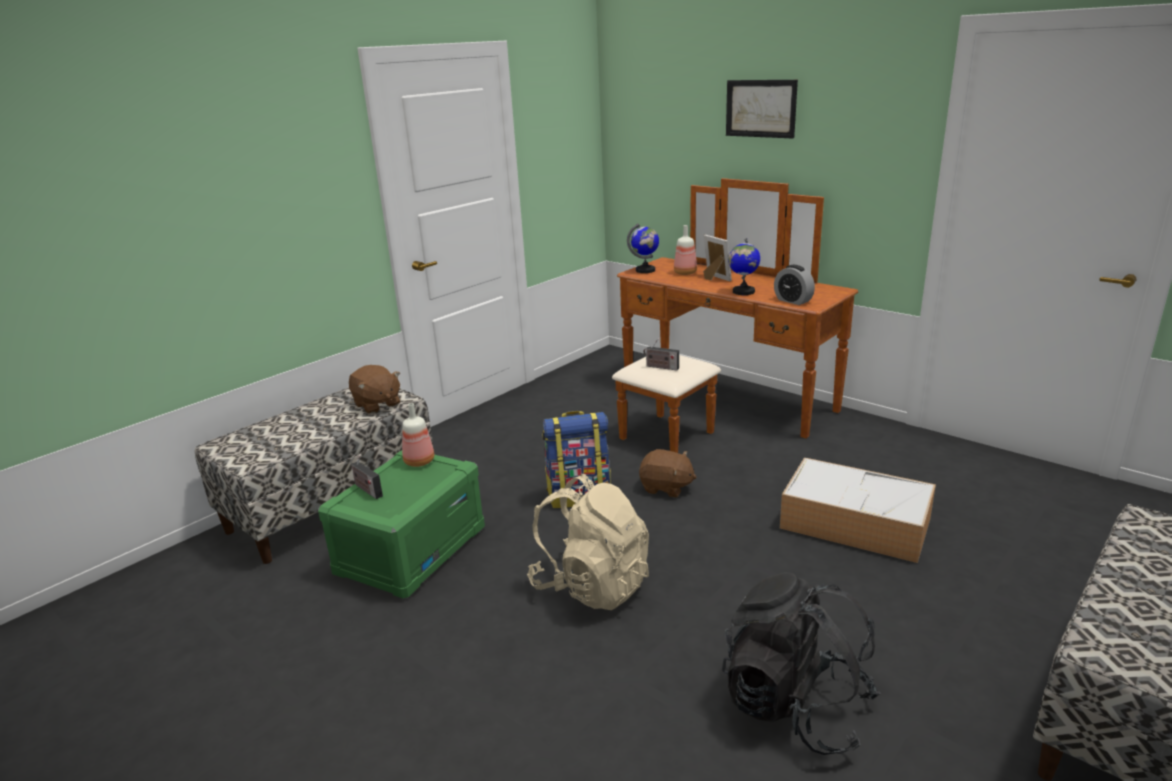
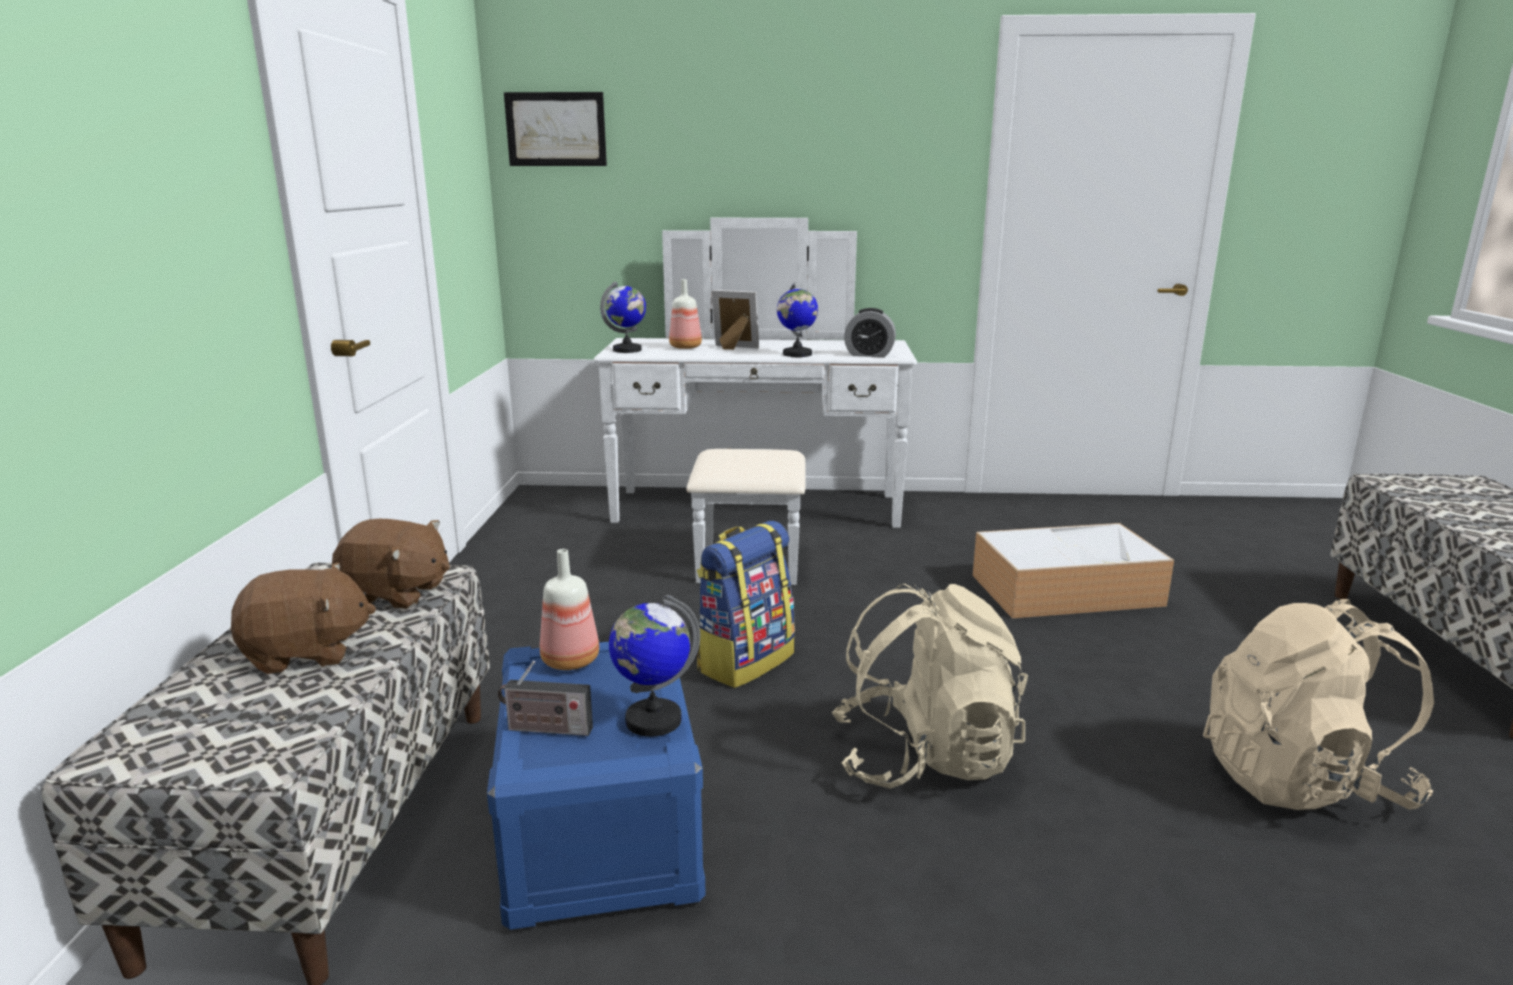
camera: 40 degrees left, 5 degrees down
green storage box [318,450,485,599] -> blue storage box [487,642,706,930]
brown dresser [612,178,858,453] -> white dresser [594,218,917,585]
brown plush toy [639,449,697,498] -> brown plush toy moved to [231,562,376,674]
radio [643,339,679,370] -> none
black backpack [722,572,881,755] -> beige backpack [1203,599,1434,810]
picture [726,80,798,139] -> picture moved to [504,92,607,166]
none -> globe [609,595,700,737]

